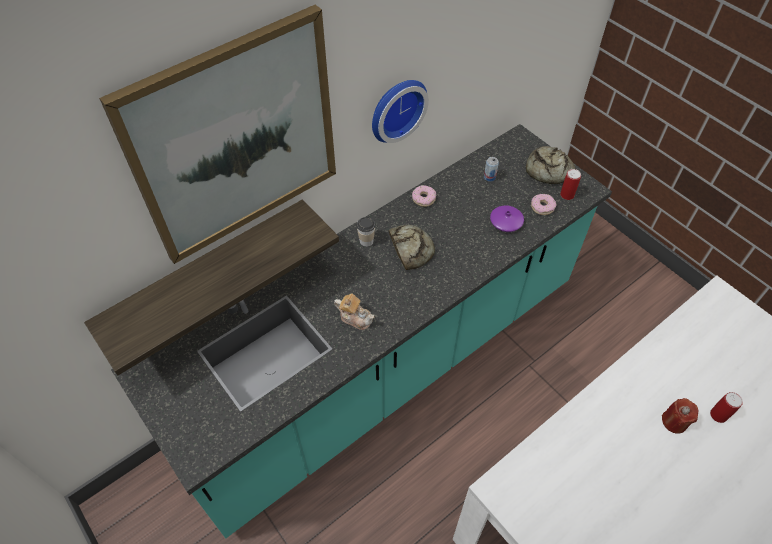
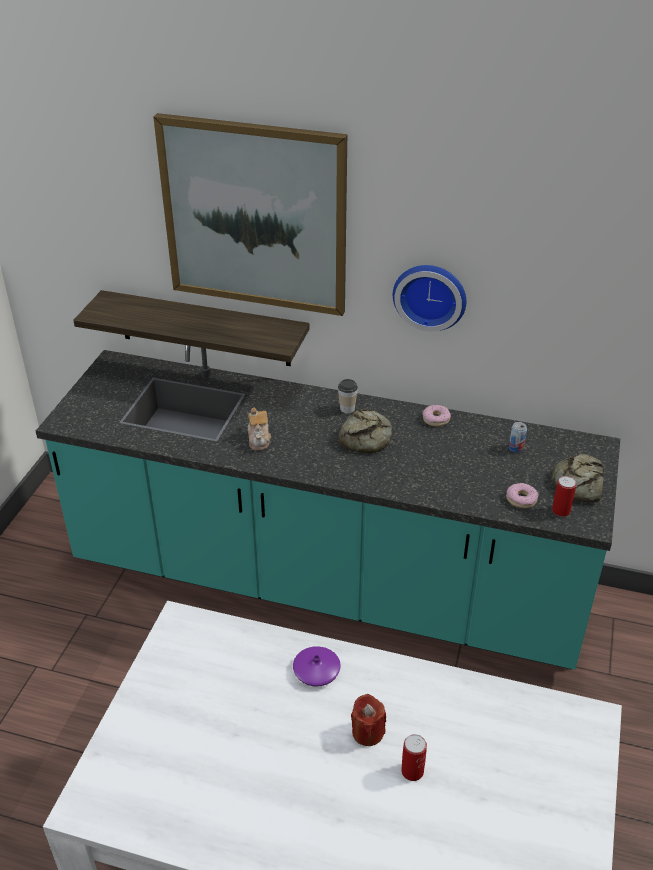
camera: 55 degrees right, 15 degrees down
purple vase [490,205,524,232] -> purple vase moved to [293,646,341,687]

